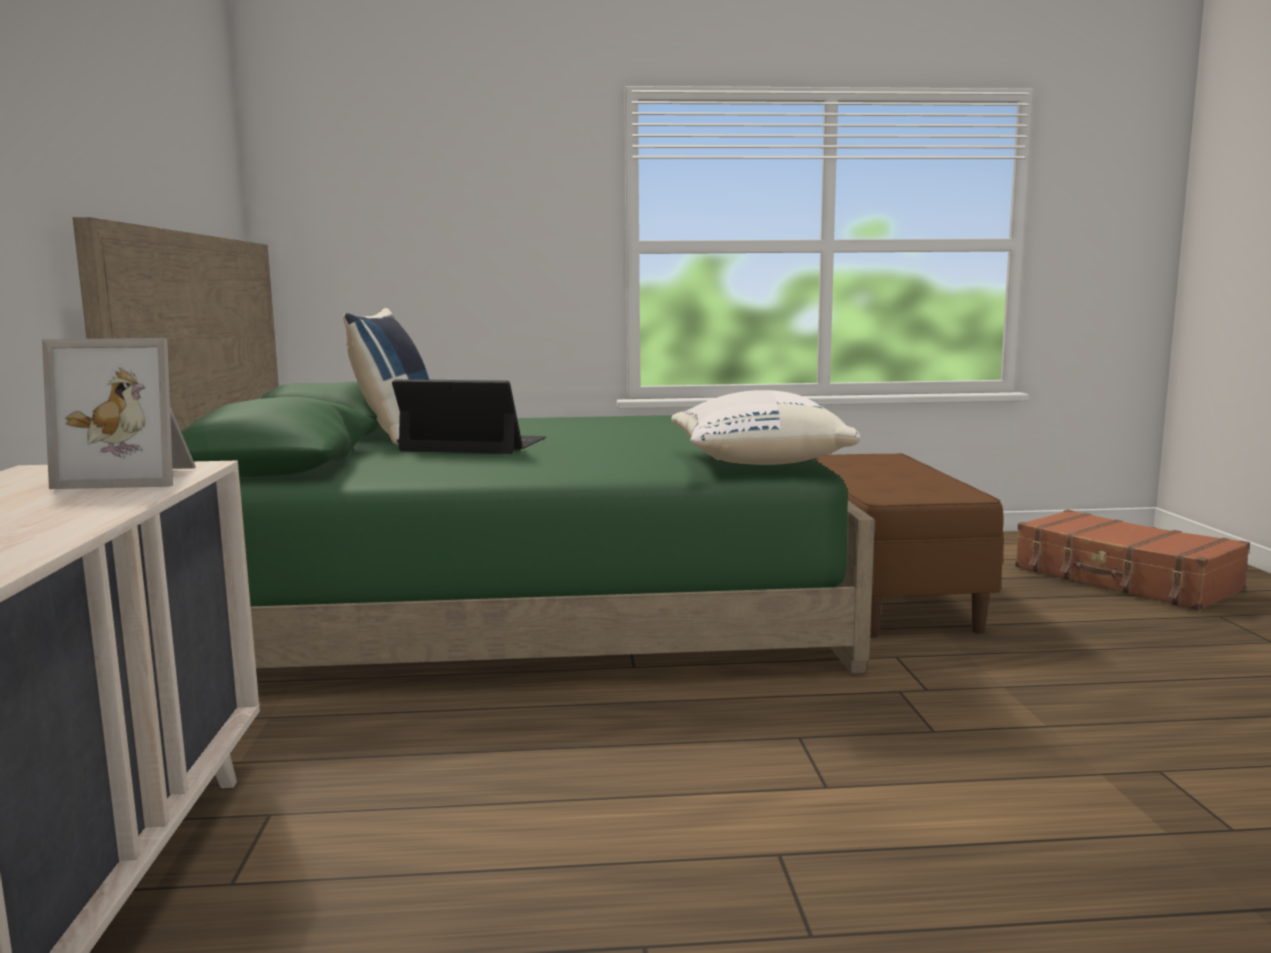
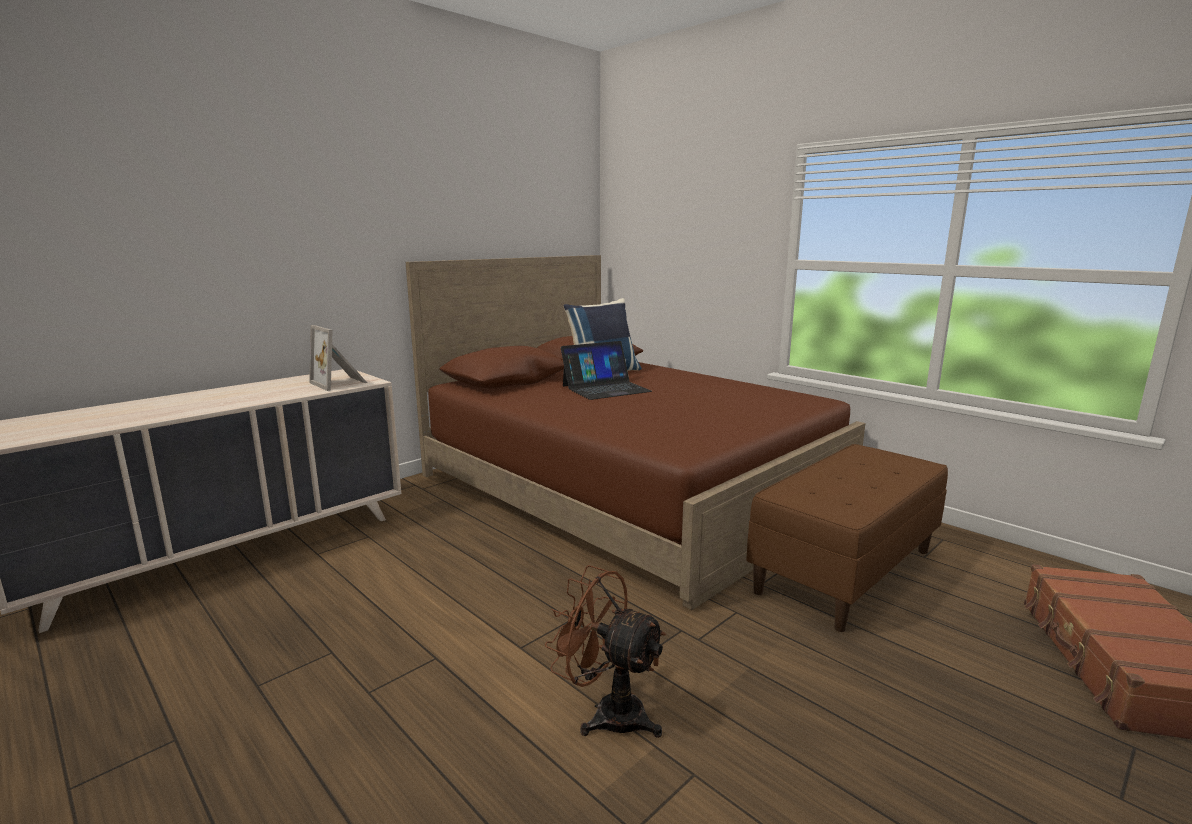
camera: 50 degrees right, 5 degrees up
green bed [73,217,875,674] -> brown bed [406,255,865,610]
laptop [392,379,546,454] -> laptop turned 90 degrees clockwise [561,341,652,400]
white pillow [671,390,861,465] -> none
none -> brown fan [545,565,666,738]

